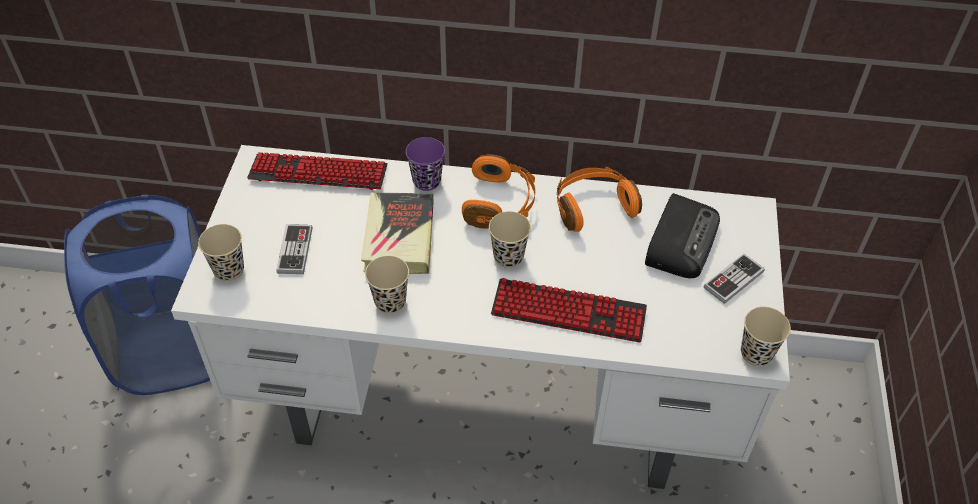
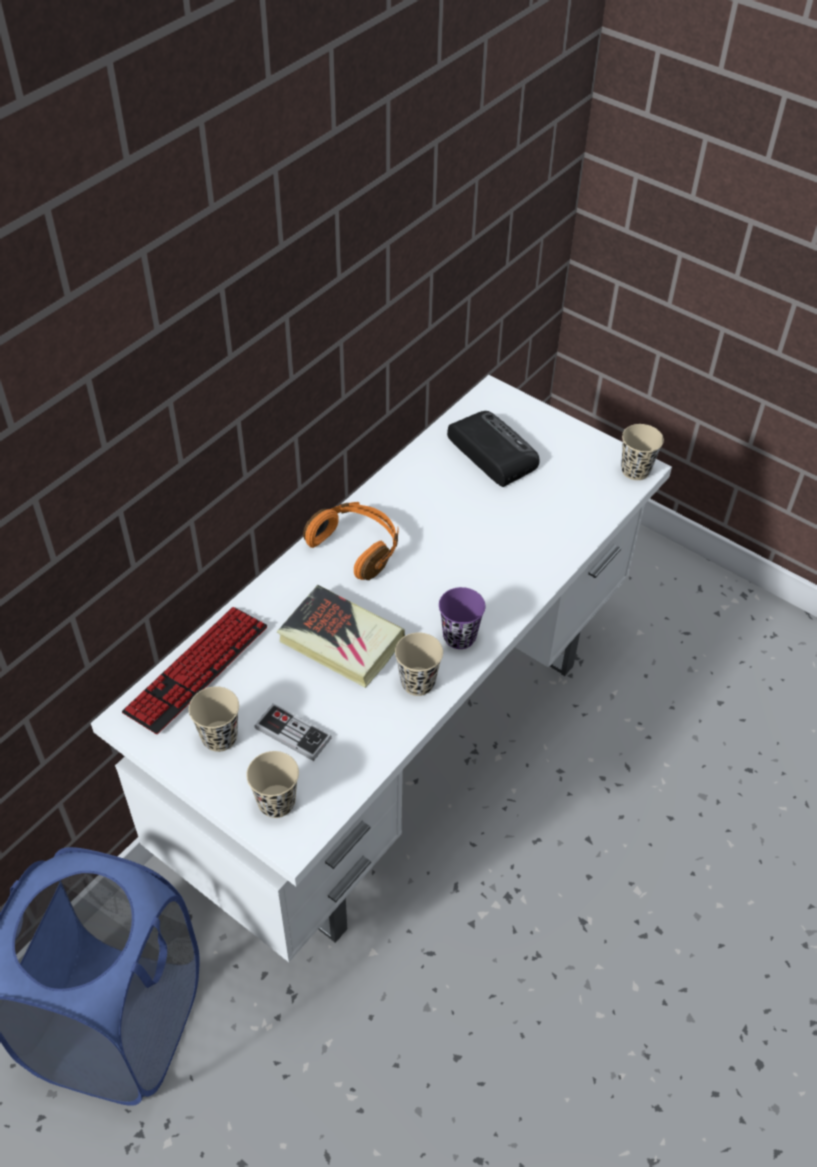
camera: 60 degrees left, 0 degrees up
purple cup [406,137,445,191] -> purple cup moved to [439,587,485,649]
beige cup [489,211,531,268] -> beige cup moved to [189,686,239,752]
keyboard [491,278,647,343] -> none
orange headphones [557,167,642,232] -> none
game controller [703,254,765,304] -> none

